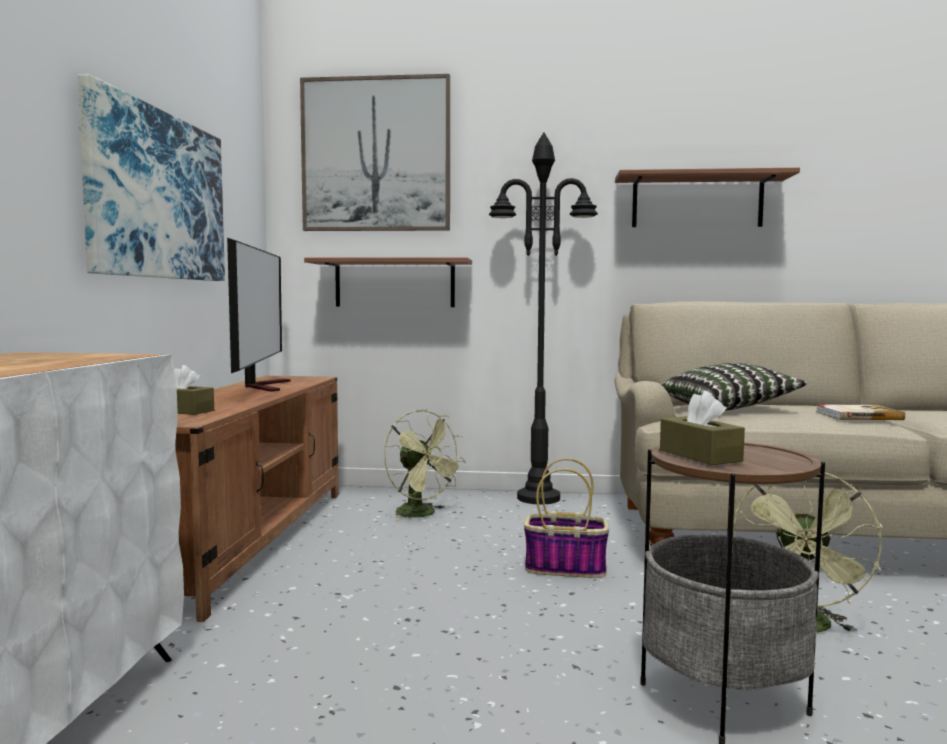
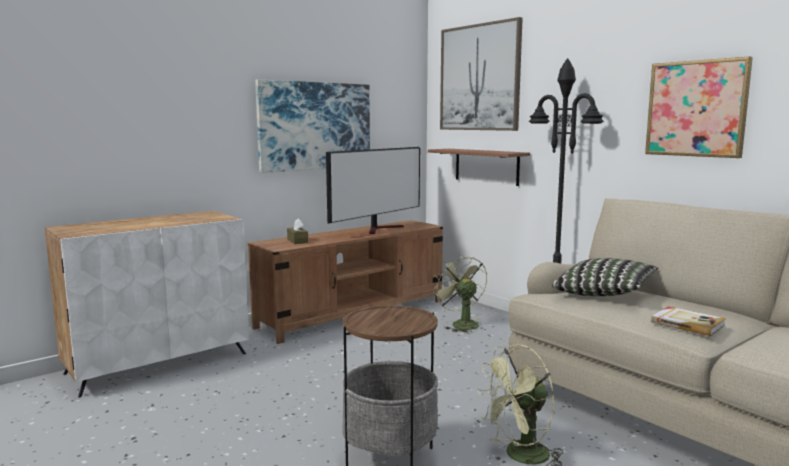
camera: 45 degrees right, 5 degrees up
green fan [384,410,466,522] -> green fan turned 150 degrees clockwise [432,254,487,333]
basket [524,458,609,578] -> none
shelf [615,168,800,227] -> picture [645,56,753,158]
brown tissue box [660,390,745,465] -> none

